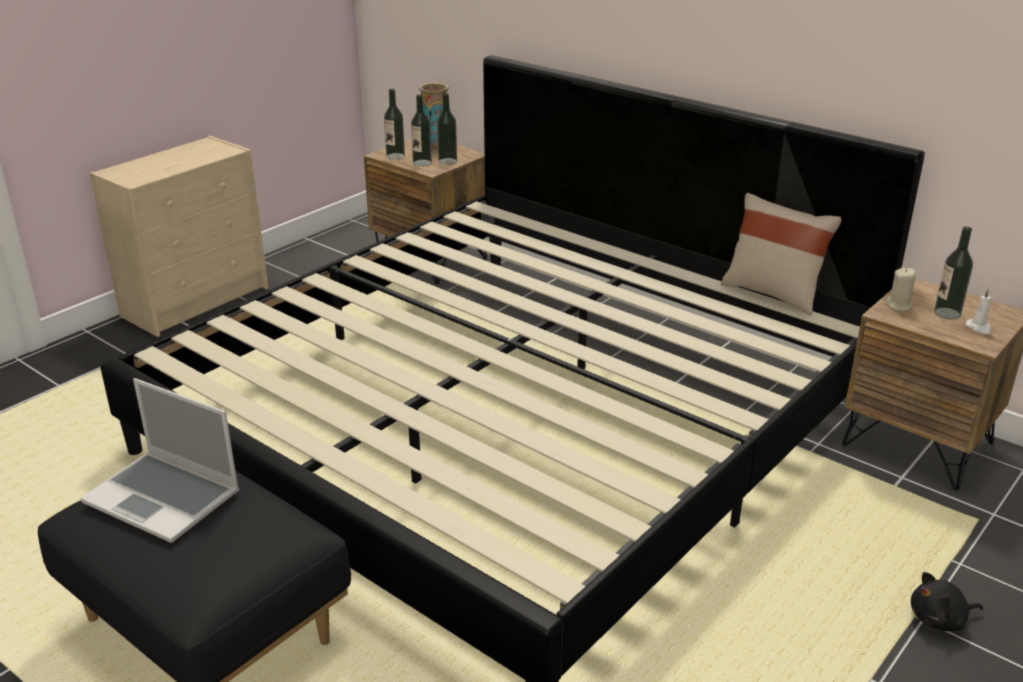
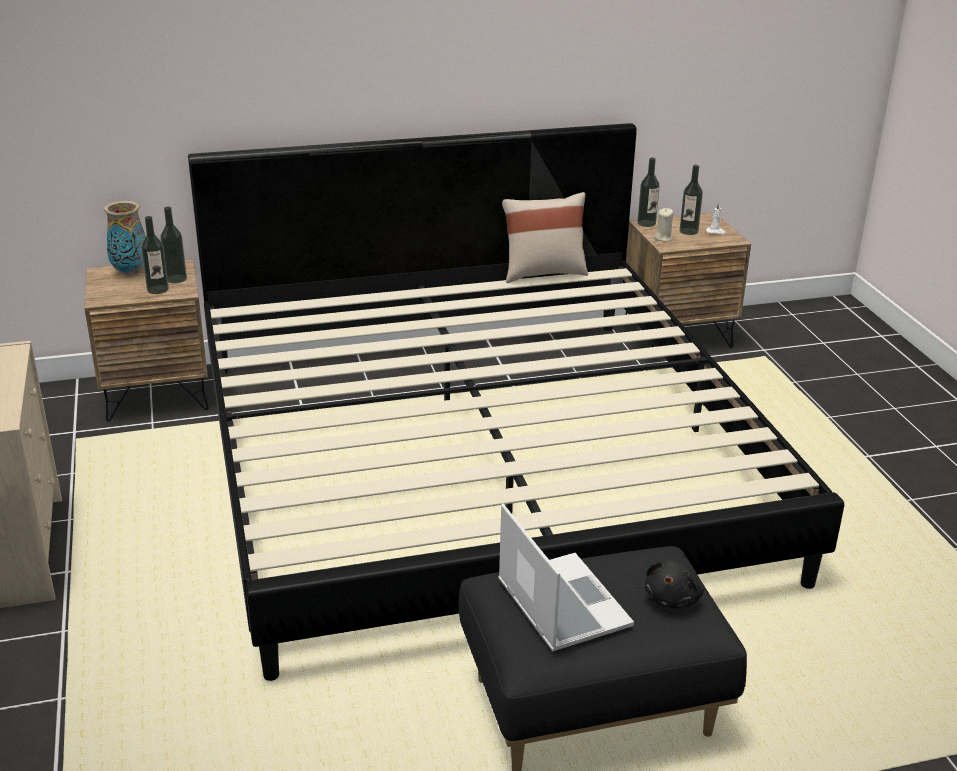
camera: 55 degrees left, 0 degrees up
laptop [80,378,239,543] -> laptop turned 90 degrees counterclockwise [498,504,634,652]
bottle [384,89,405,160] -> bottle moved to [637,158,660,227]
black plush toy [911,572,983,631] -> black plush toy moved to [645,559,704,608]

